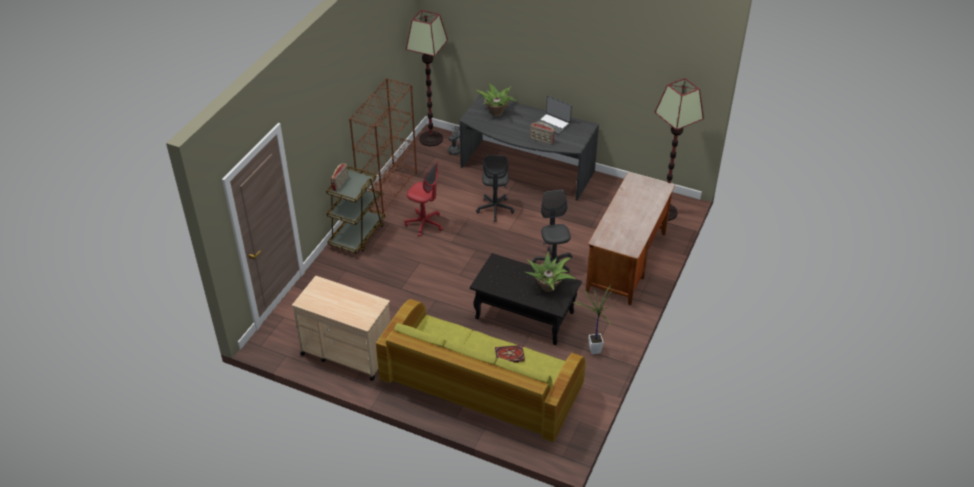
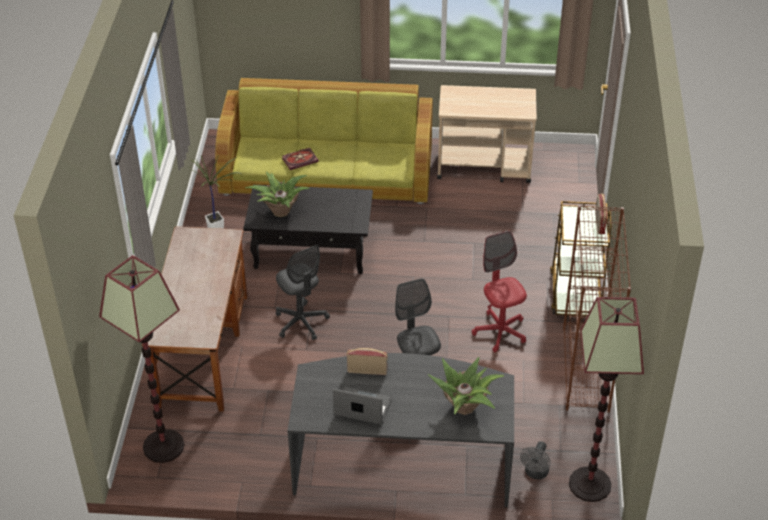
camera: 160 degrees right, 0 degrees up
red office chair [405,161,443,237] -> red office chair turned 60 degrees clockwise [472,231,527,352]

